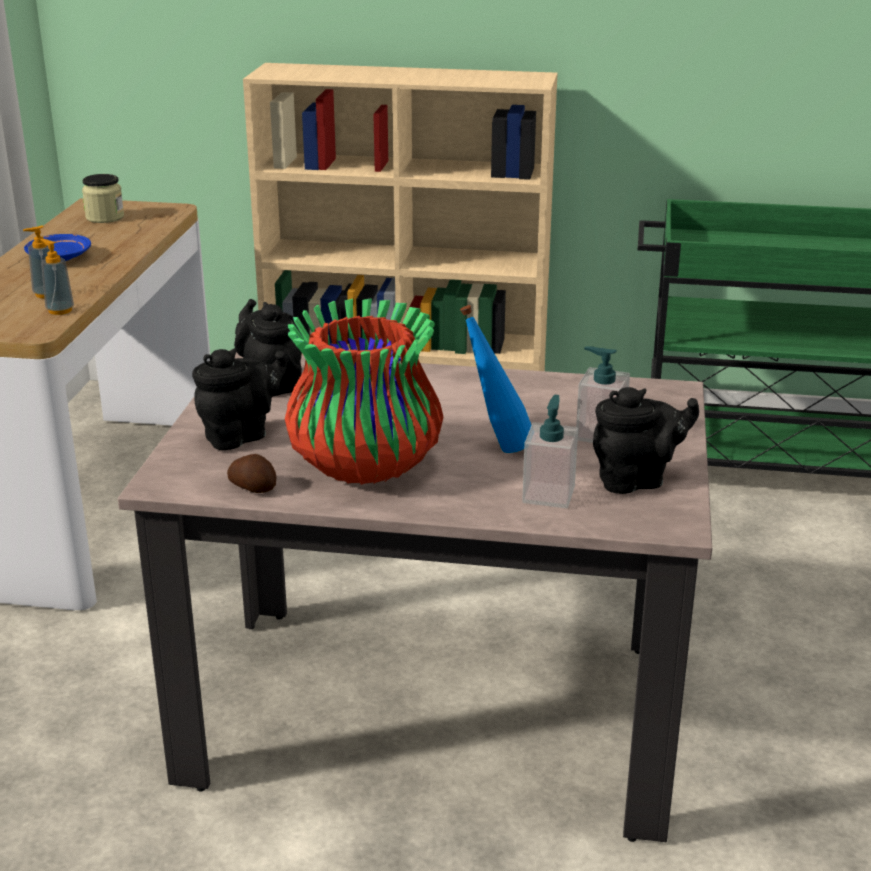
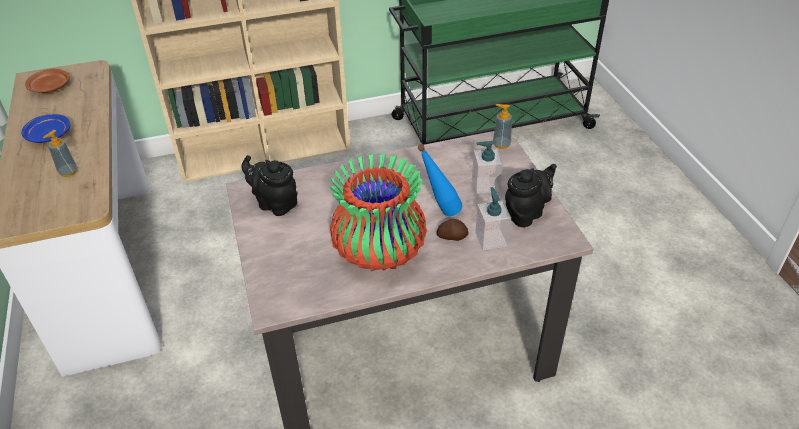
camera: 25 degrees left, 15 degrees up
soap dispenser [40,239,74,315] -> soap dispenser moved to [493,104,512,149]
jar [82,174,124,223] -> brown plate [25,69,70,93]
black teapot [192,348,287,450] -> none
potato [227,454,276,493] -> potato moved to [436,219,469,241]

